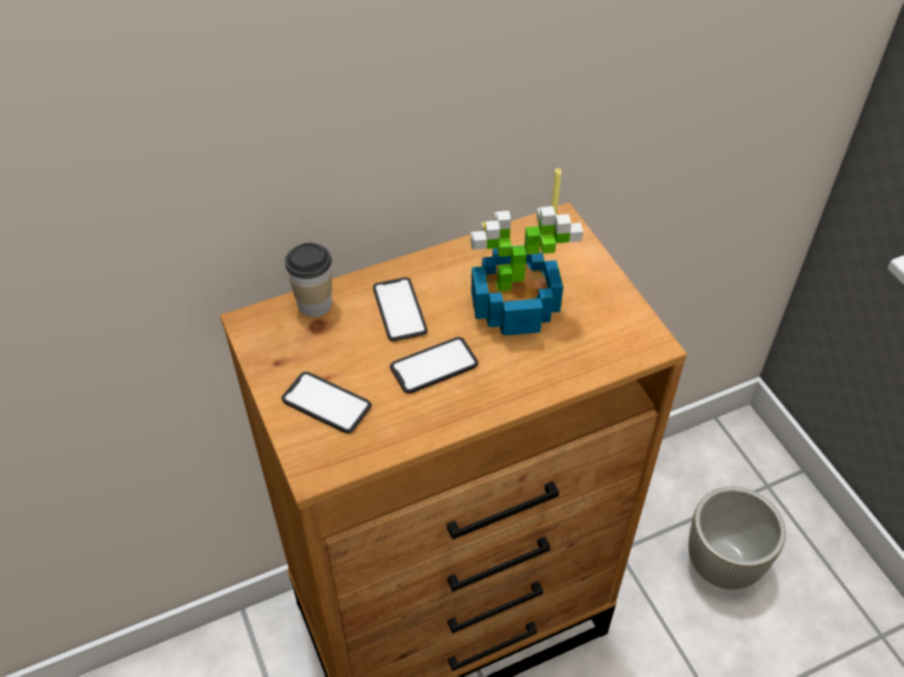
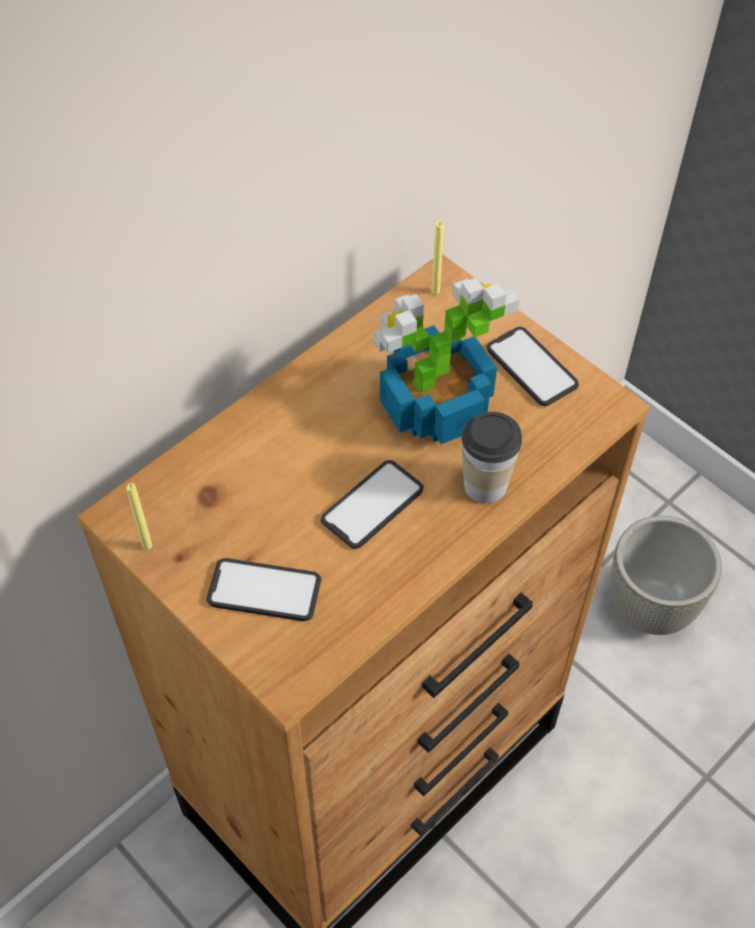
camera: 20 degrees left, 5 degrees up
cup [285,243,332,317] -> cup moved to [462,412,522,503]
phone [373,277,427,341] -> phone moved to [487,327,579,406]
none -> yellow candle [126,483,152,550]

